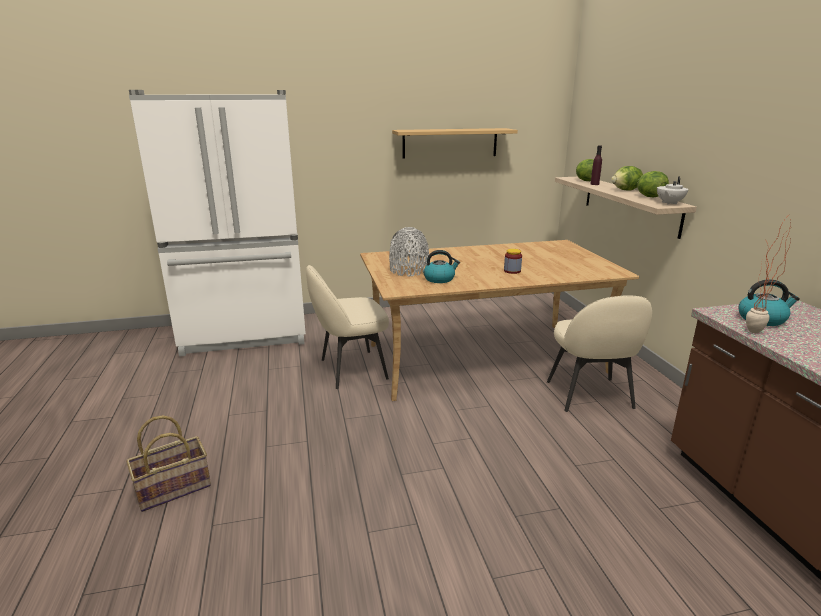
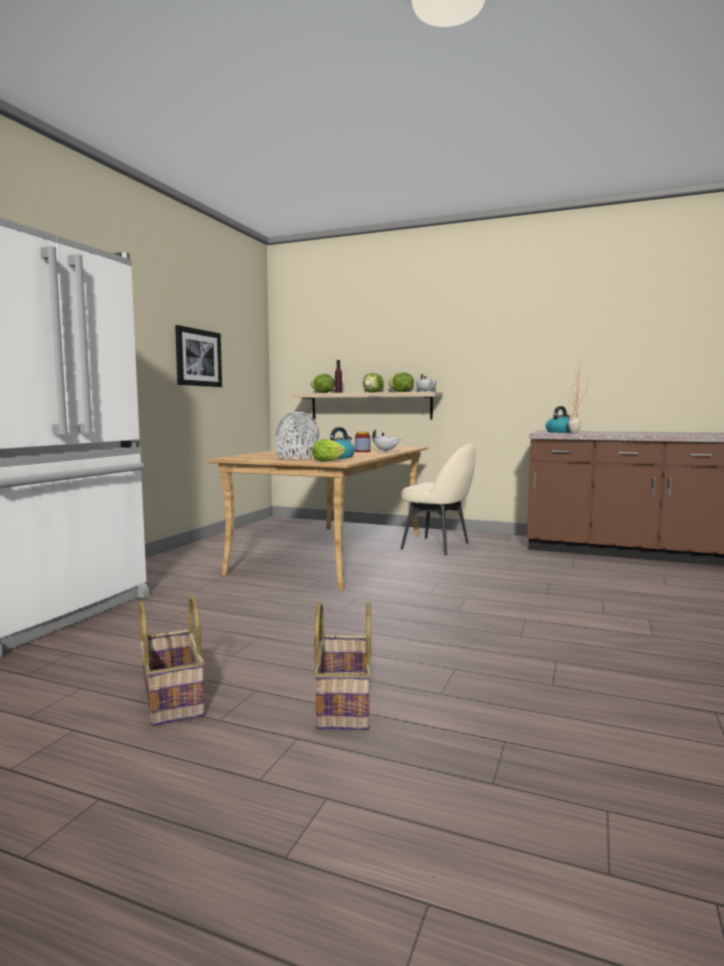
camera: 55 degrees left, 15 degrees down
beige chair [306,265,389,389] -> none
shelf [392,128,518,159] -> picture [175,325,222,387]
none -> basket [139,595,205,727]
none -> lettuce [312,439,346,462]
none -> white teapot [372,429,401,452]

